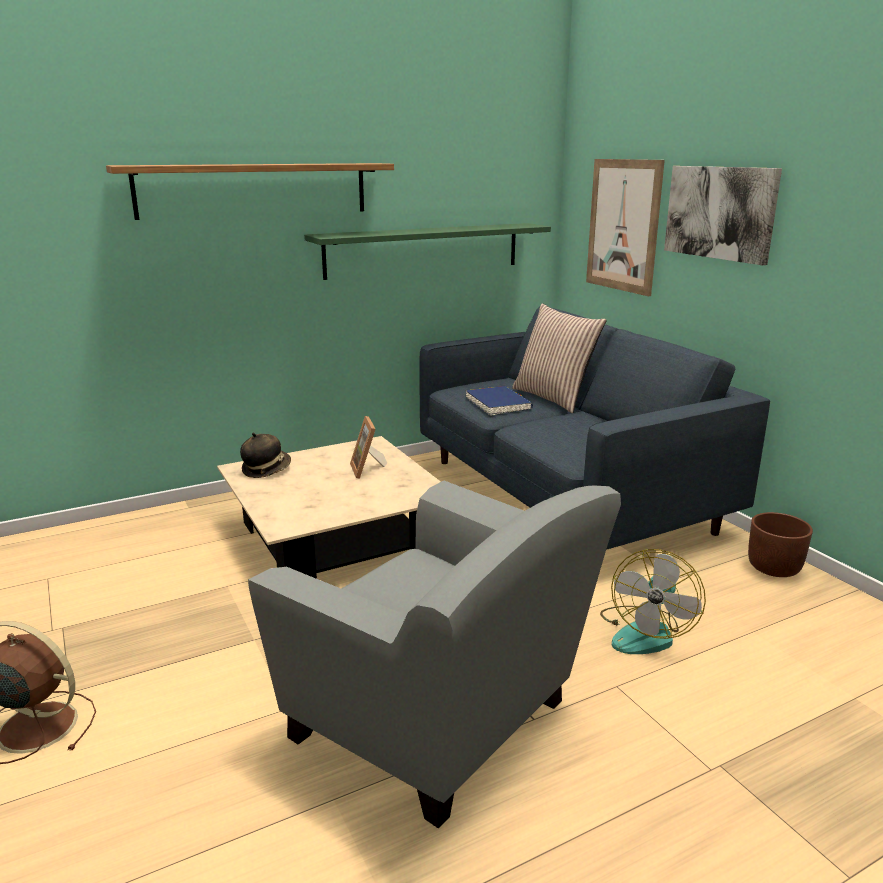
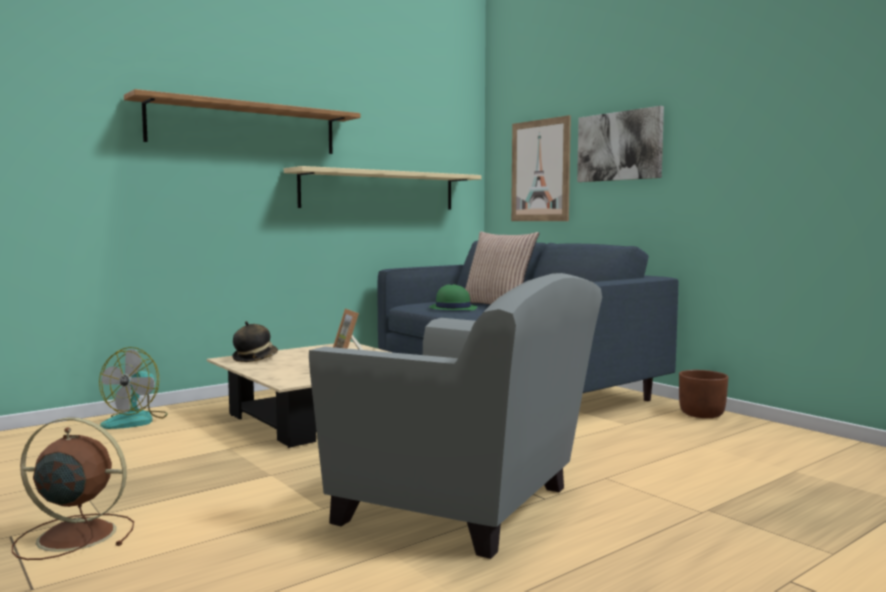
camera: 10 degrees left, 15 degrees down
green shelf [304,223,551,280] -> beige shelf [284,166,481,210]
blue book [465,386,533,416] -> green hat [429,284,477,311]
fan [600,549,706,654] -> fan moved to [99,347,168,429]

